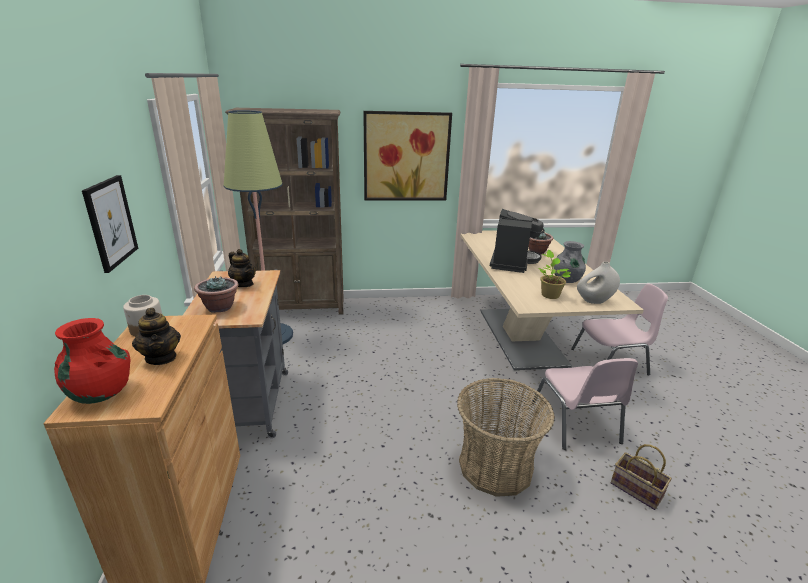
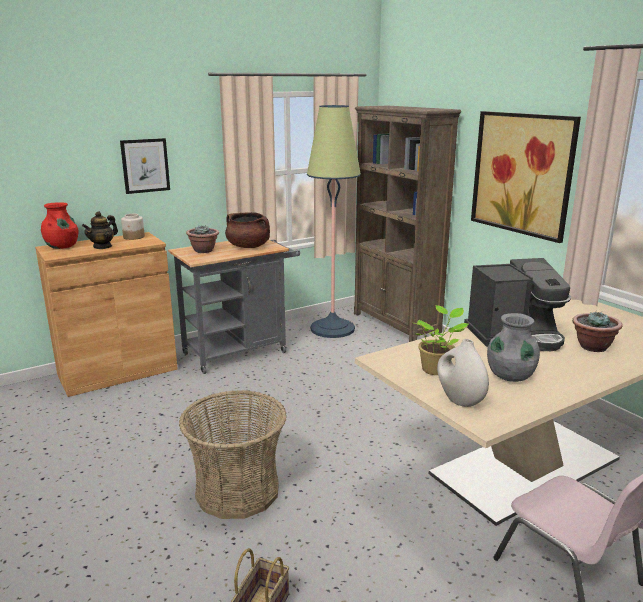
camera: 65 degrees right, 5 degrees down
teapot [228,249,256,287] -> brown cooking pot [225,212,270,248]
pink chair [532,358,638,450] -> none

